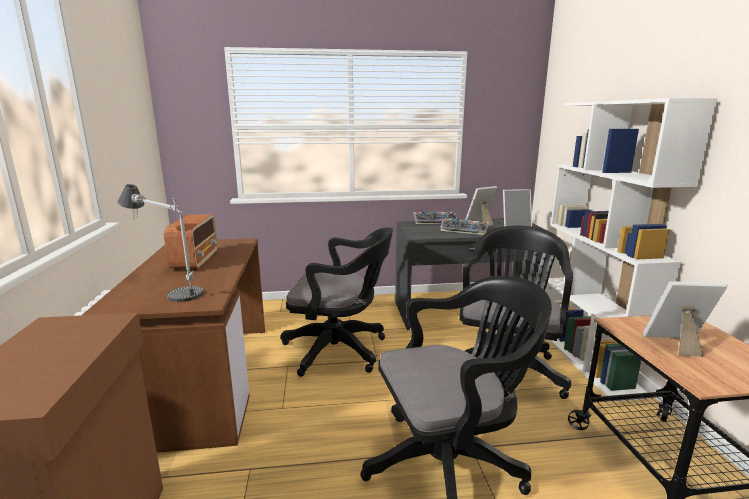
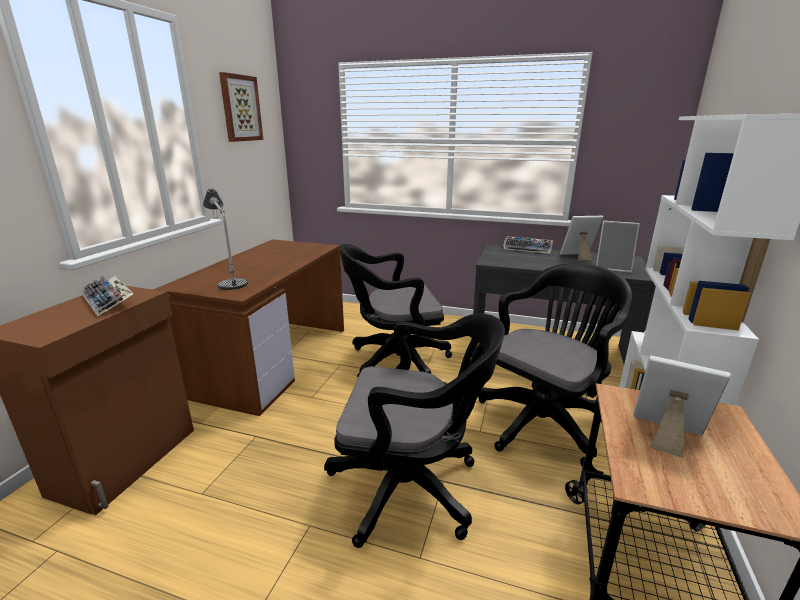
camera: 25 degrees right, 5 degrees up
radio [164,215,218,270] -> none
black office chair [280,227,393,377] -> black office chair turned 135 degrees clockwise [339,244,452,377]
keyboard [440,218,489,235] -> keyboard moved to [82,276,133,316]
none -> picture [219,72,263,142]

